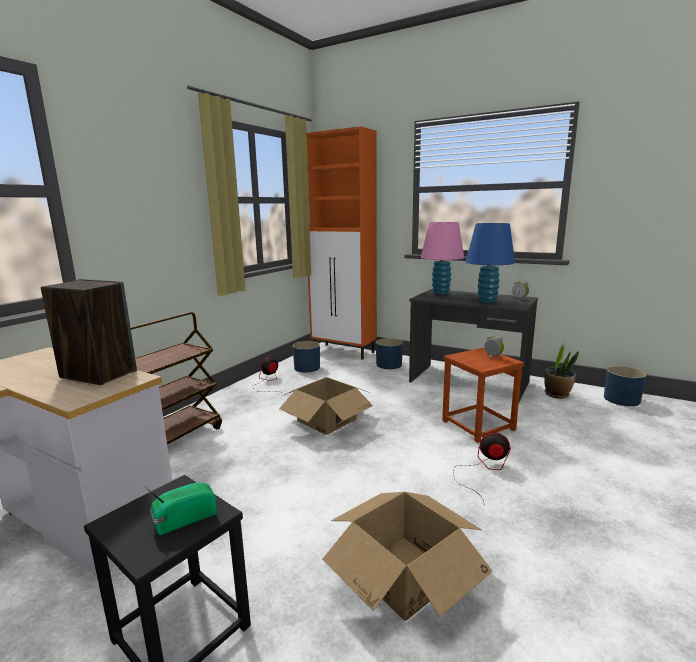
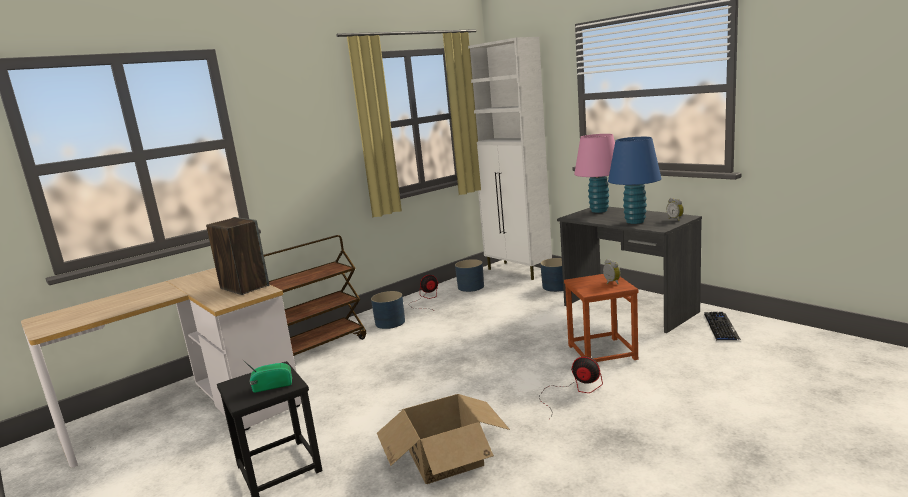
camera: 20 degrees right, 0 degrees up
cardboard box [279,377,373,435] -> none
orange cabinet [306,126,377,360] -> white cabinet [468,37,552,280]
potted plant [544,343,579,399] -> keyboard [704,312,741,340]
blue planter [604,366,646,406] -> blue planter moved to [371,291,405,329]

